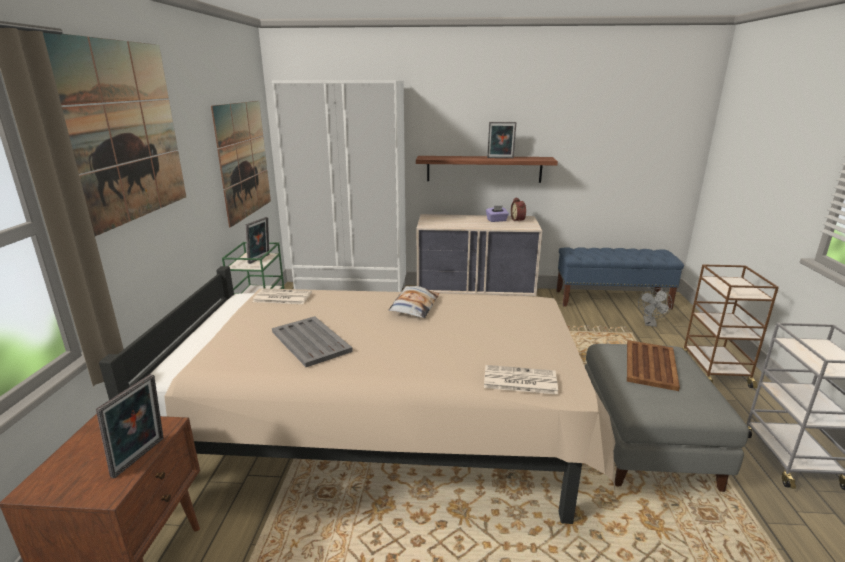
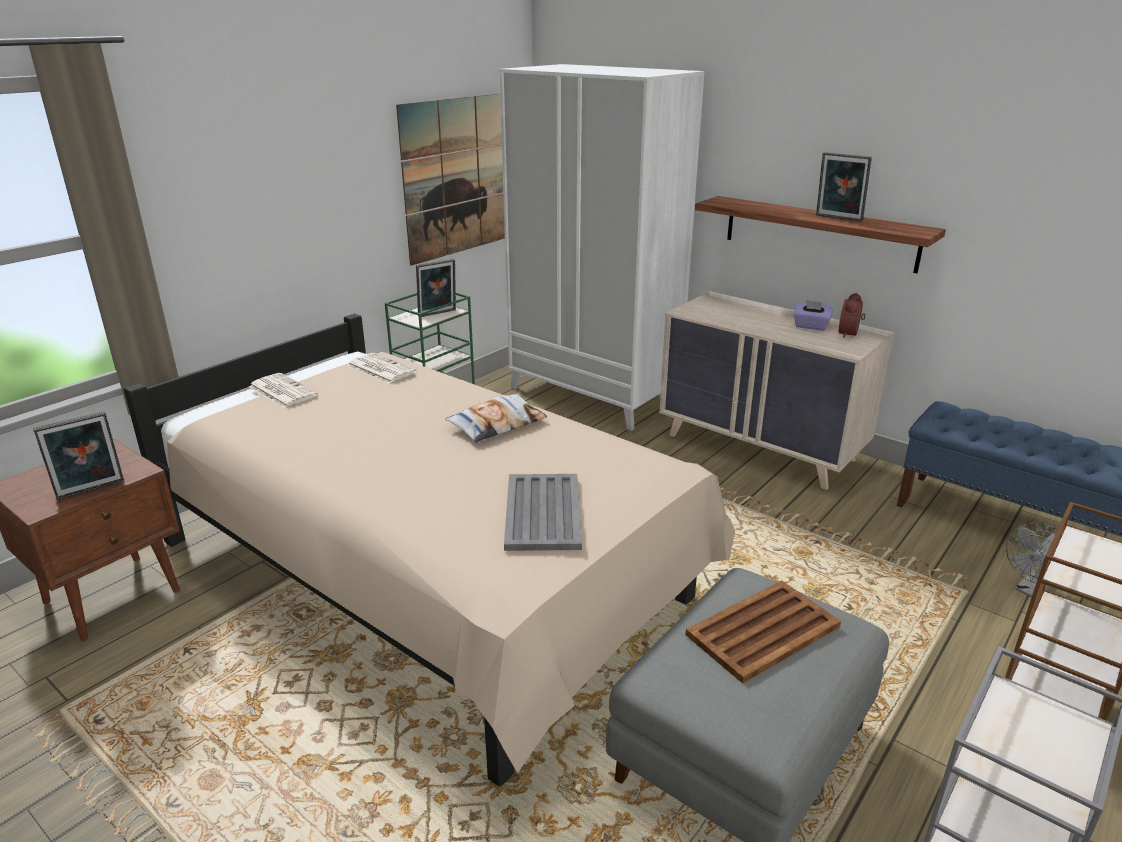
camera: 35 degrees right, 5 degrees up
picture [43,33,186,236] -> none
grey tray [272,316,353,367] -> grey tray moved to [504,474,582,551]
newspaper [484,365,558,395] -> newspaper moved to [249,373,318,408]

